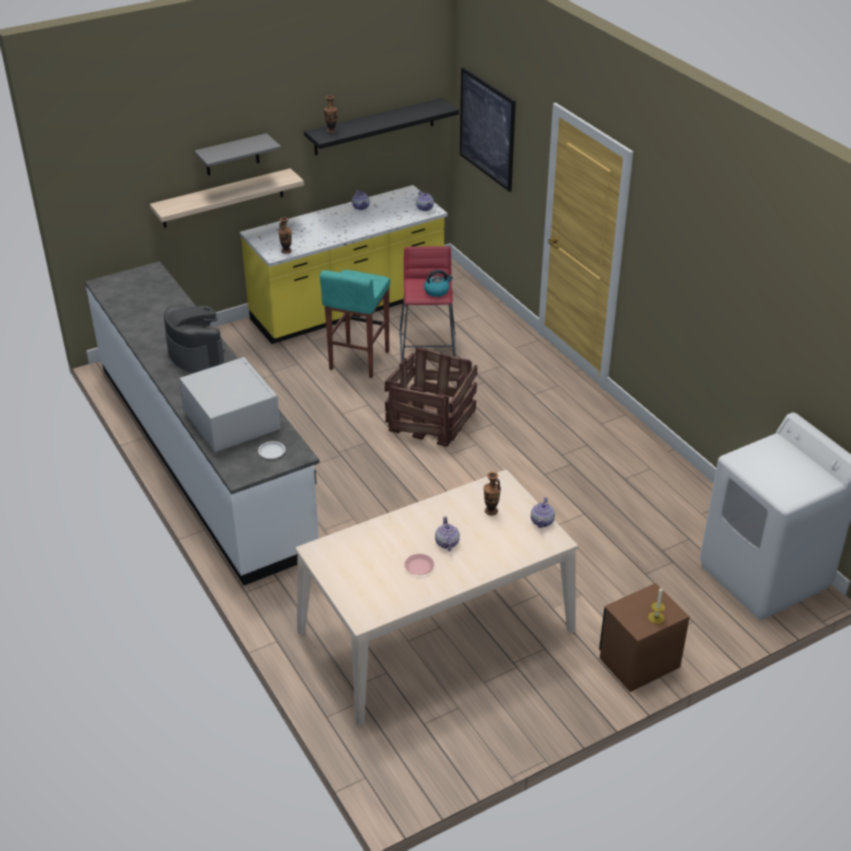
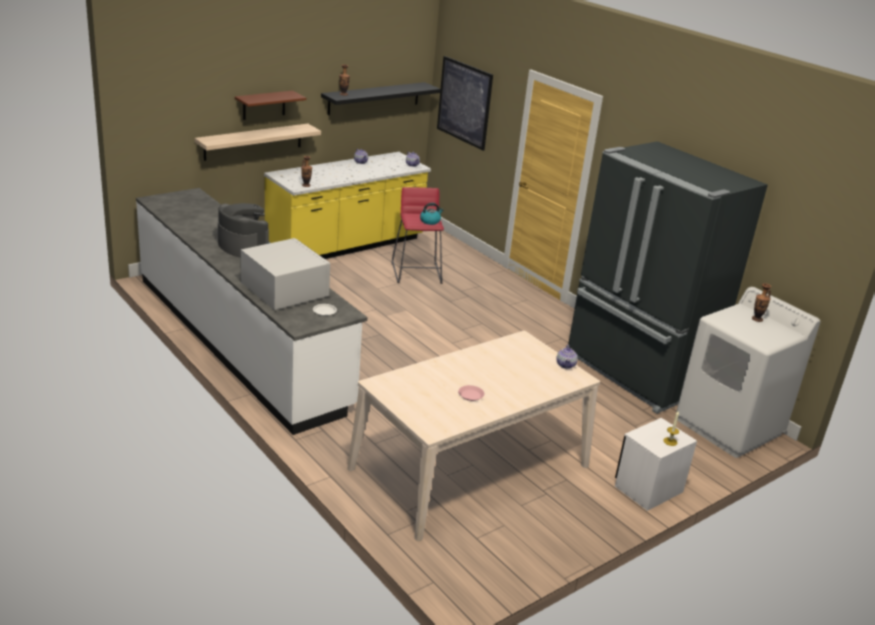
camera: 10 degrees left, 10 degrees down
grey shelf [194,133,281,176] -> brown shelf [235,91,306,120]
turquoise stool [320,270,390,378] -> none
crate [385,347,477,447] -> none
teapot [435,516,460,551] -> none
vase [484,472,501,516] -> vase moved to [752,283,771,322]
brown nightstand [599,583,690,692] -> white nightstand [615,418,697,511]
none -> black fridge [568,141,768,414]

